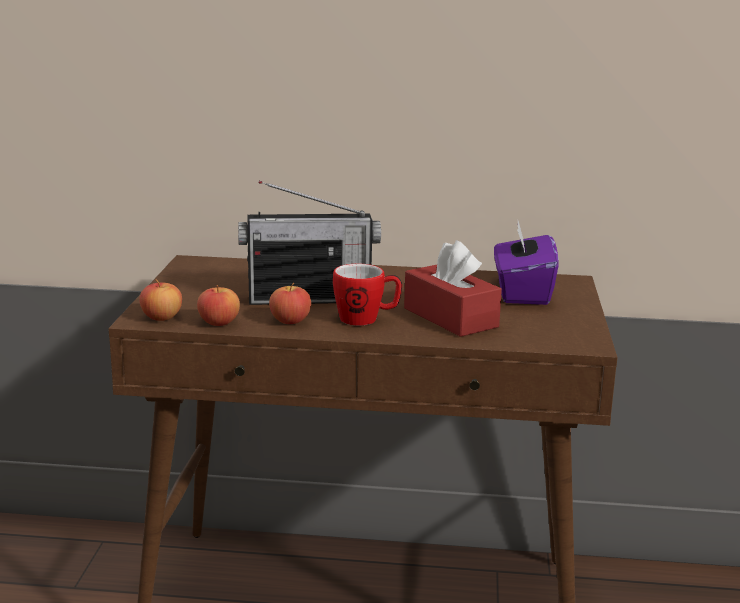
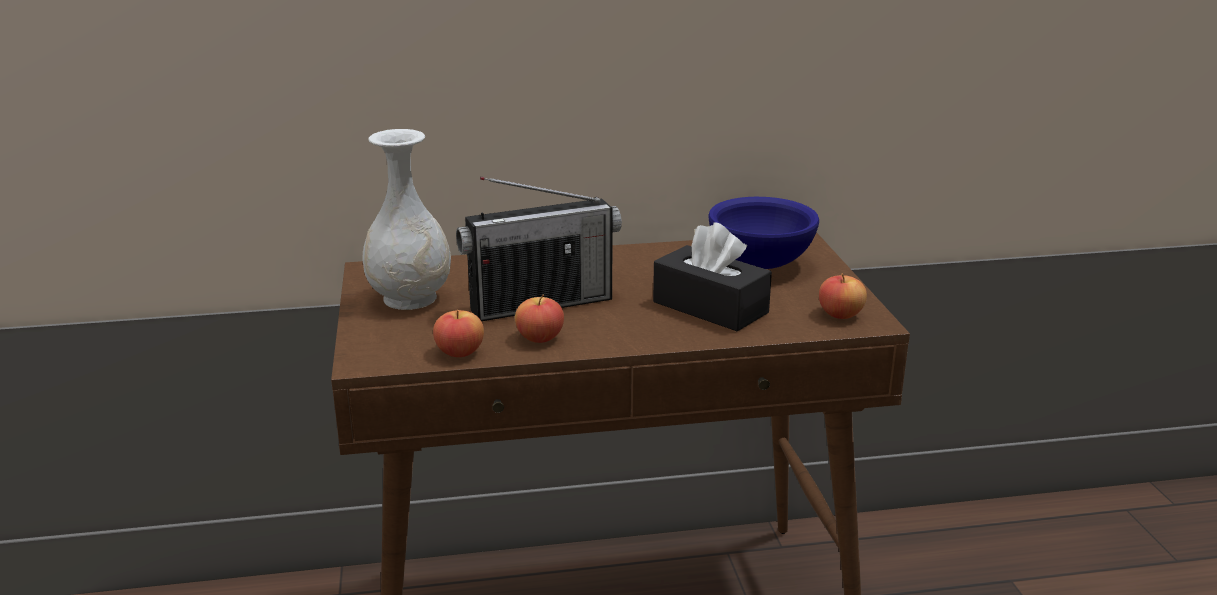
camera: 15 degrees left, 5 degrees up
apple [140,279,182,321] -> apple moved to [819,274,867,319]
mug [333,264,402,326] -> none
red tissue box [404,240,502,337] -> black tissue box [653,222,772,332]
purple tissue box [494,221,559,305] -> blue bowl [708,197,819,269]
none -> white vase [362,129,451,310]

